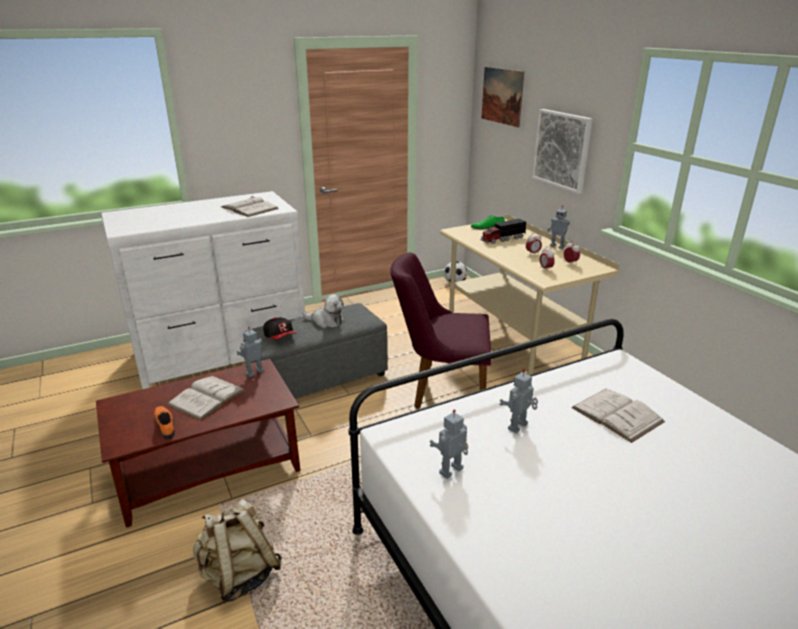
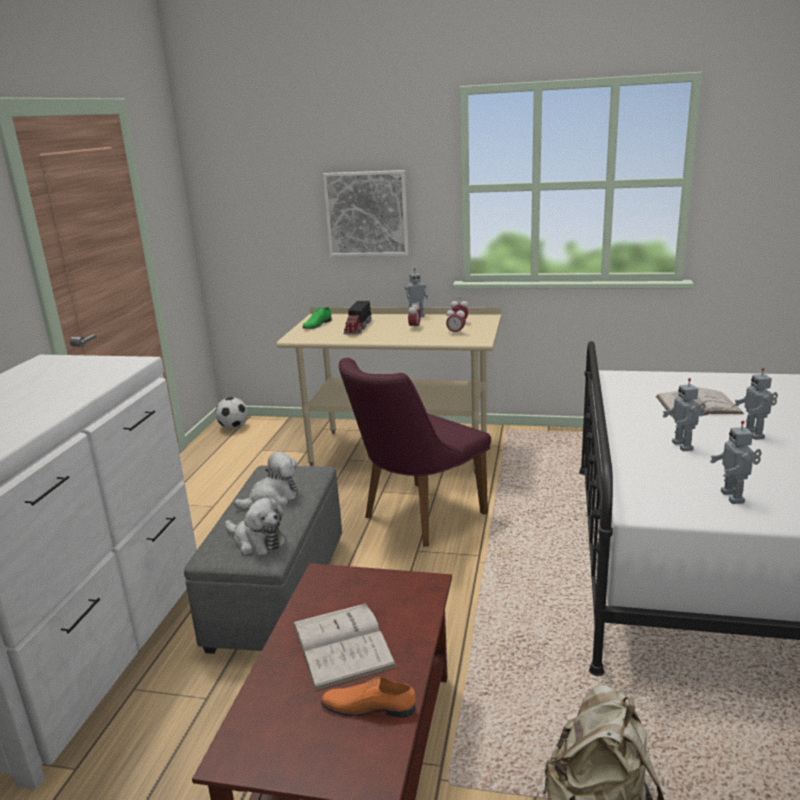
camera: 50 degrees left, 5 degrees down
white book [221,196,279,217] -> none
toy robot [237,327,264,377] -> toy robot moved to [734,368,778,440]
cap [263,317,296,339] -> plush toy [225,498,286,555]
picture [482,67,524,127] -> none

